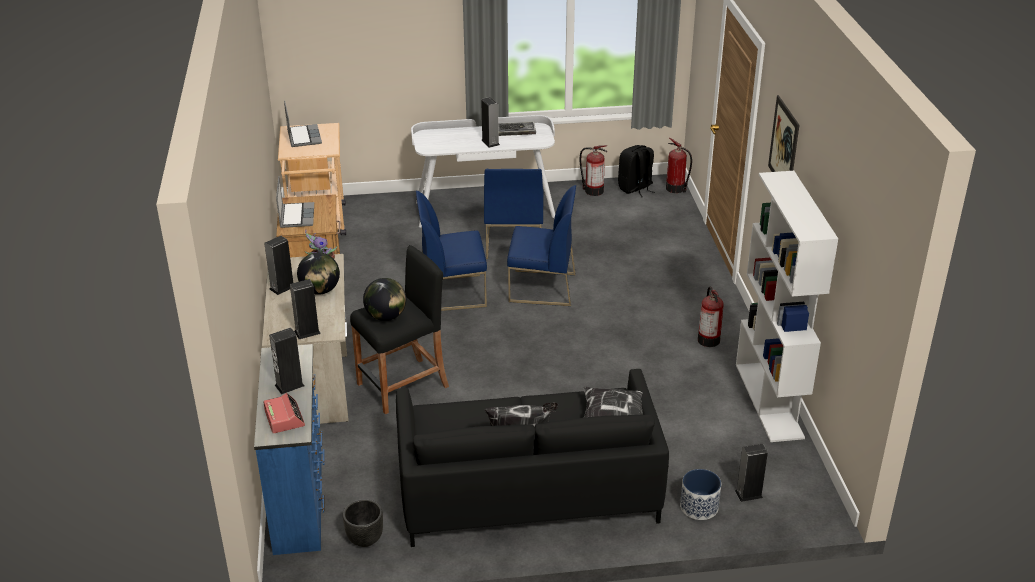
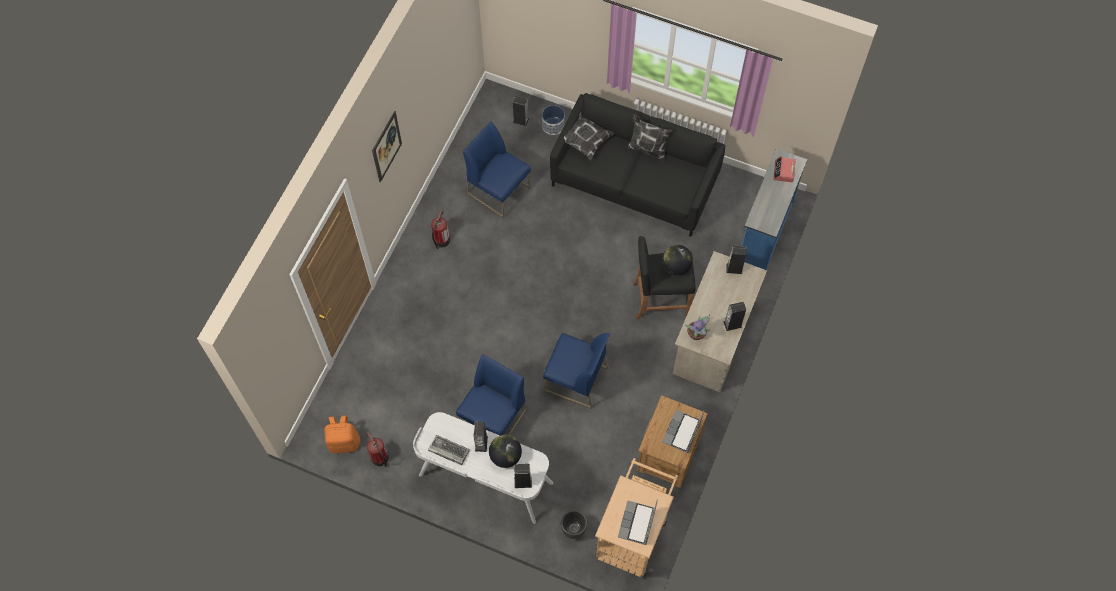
camera: 150 degrees left, 30 degrees up
speaker [269,327,305,395] -> speaker moved to [514,464,532,488]
globe [297,252,340,295] -> globe moved to [489,435,522,468]
black planter [343,499,383,547] -> black planter moved to [561,510,587,539]
blue chair [507,185,576,306] -> blue chair moved to [463,121,531,218]
black backpack [618,145,655,197] -> orange backpack [325,415,360,454]
fire extinguisher [666,138,692,193] -> none
white bookcase [736,171,838,442] -> none

